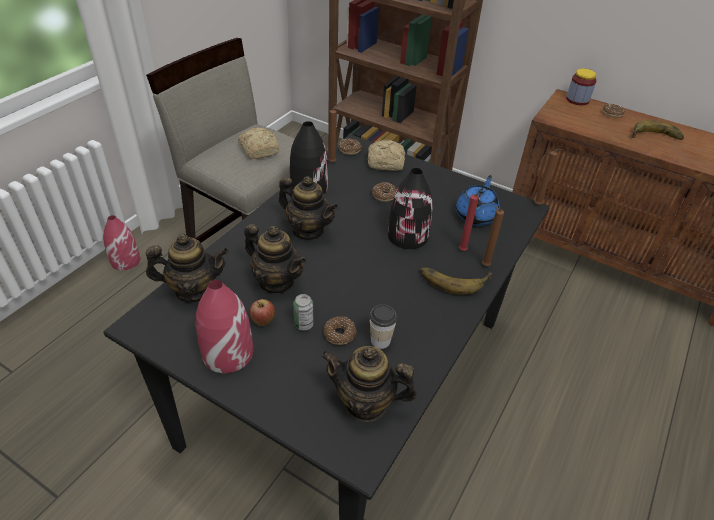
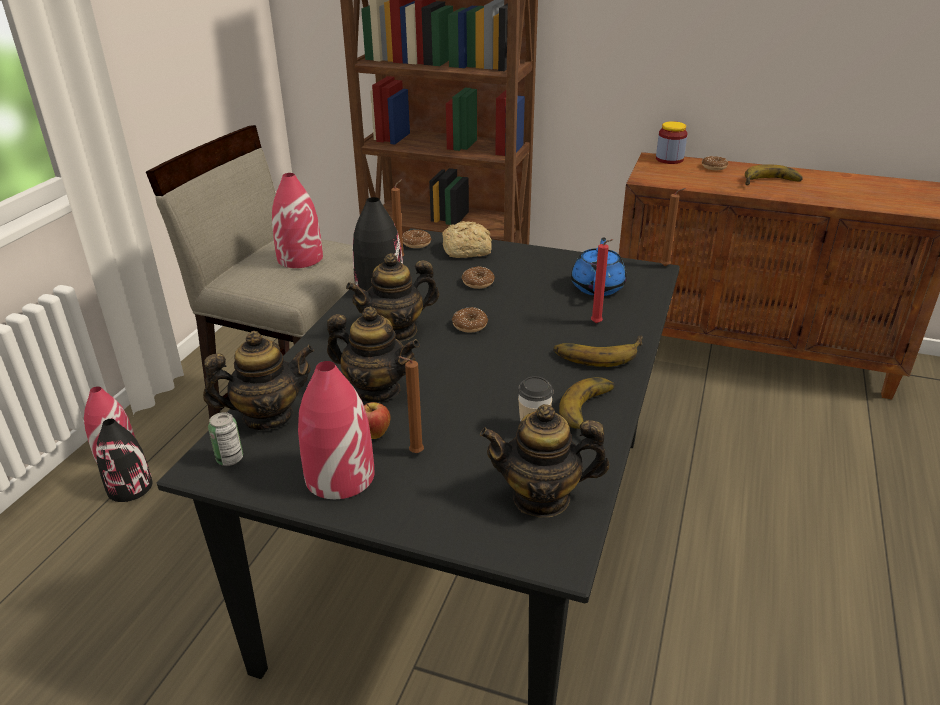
camera: 10 degrees left, 10 degrees down
bread [238,127,279,159] -> red vase [272,173,323,268]
teapot [279,176,338,240] -> teapot turned 135 degrees clockwise [346,253,439,342]
can [293,294,314,331] -> can moved to [208,412,243,466]
donut [323,317,356,345] -> donut moved to [452,307,488,333]
black vase [388,168,432,249] -> black vase moved to [96,419,152,502]
brown candle [482,206,504,266] -> brown candle moved to [399,356,424,453]
none -> banana [559,377,614,429]

